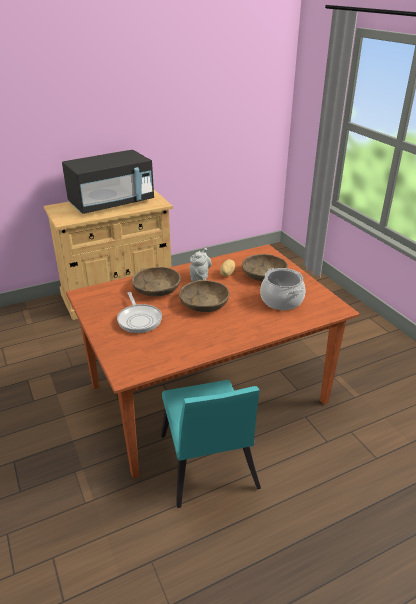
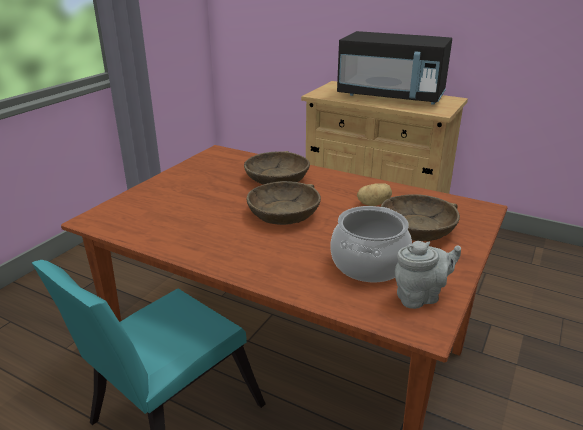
camera: 55 degrees right, 5 degrees down
frying pan [117,292,162,333] -> none
grey teapot [189,248,212,282] -> grey teapot moved to [395,241,461,309]

